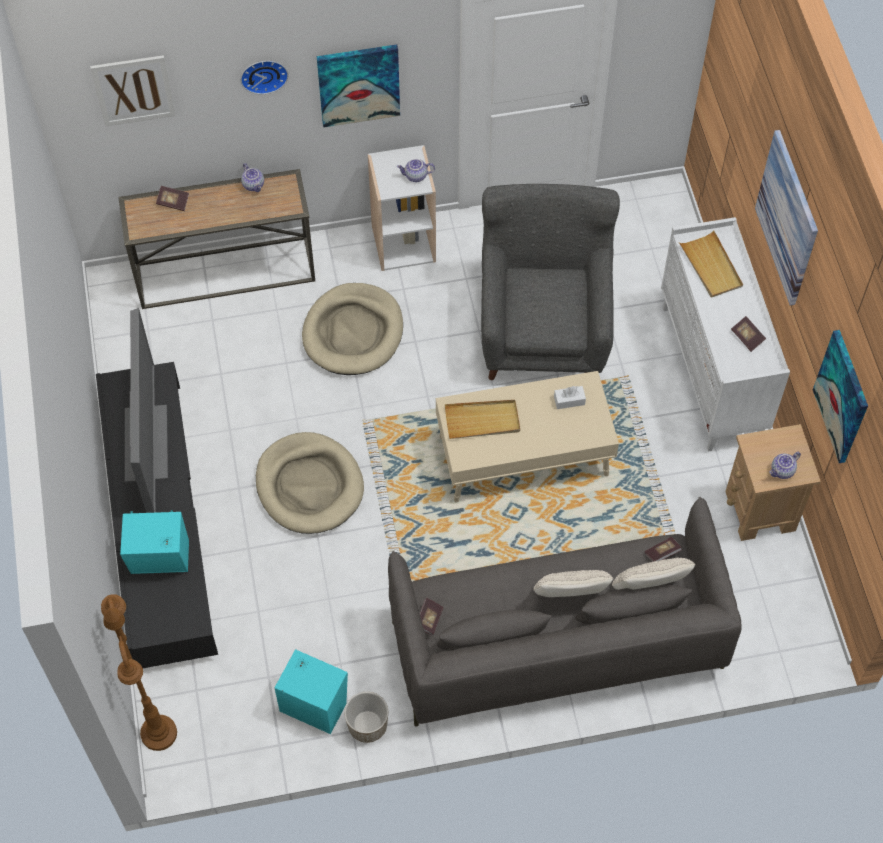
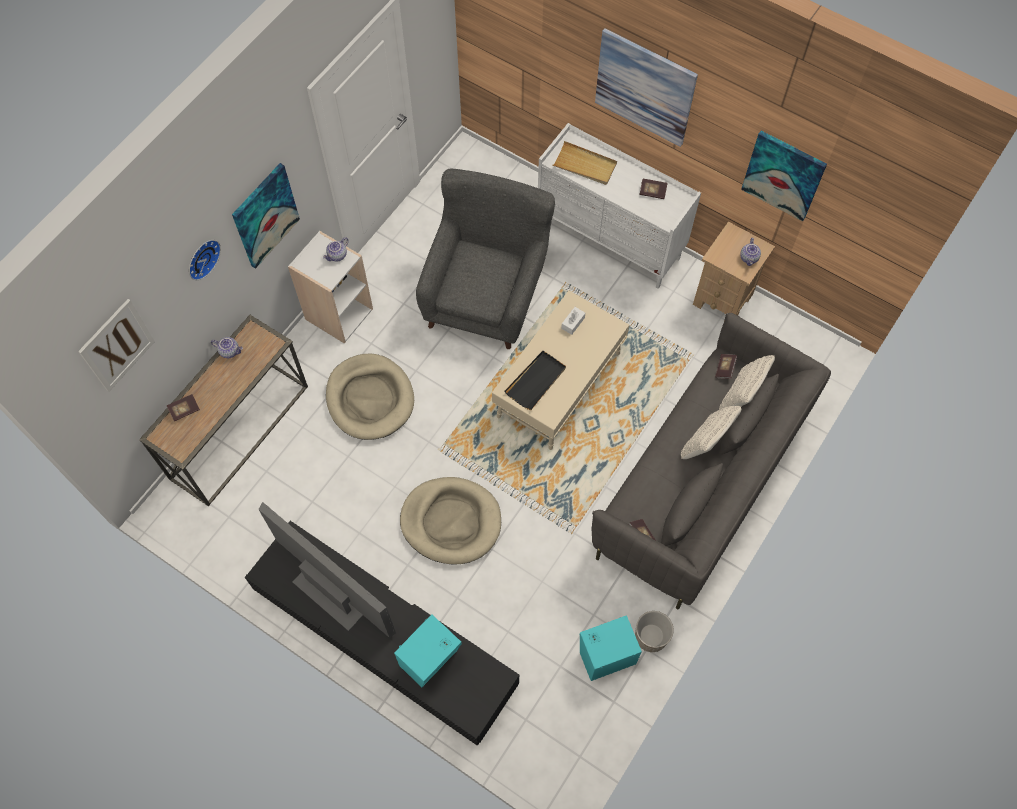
camera: 45 degrees left, 5 degrees up
brown floor lamp [101,594,177,751] -> none
beige tray [445,400,520,439] -> black tray [504,351,566,410]
grey armchair [481,184,620,380] -> grey armchair turned 60 degrees clockwise [416,169,555,349]

